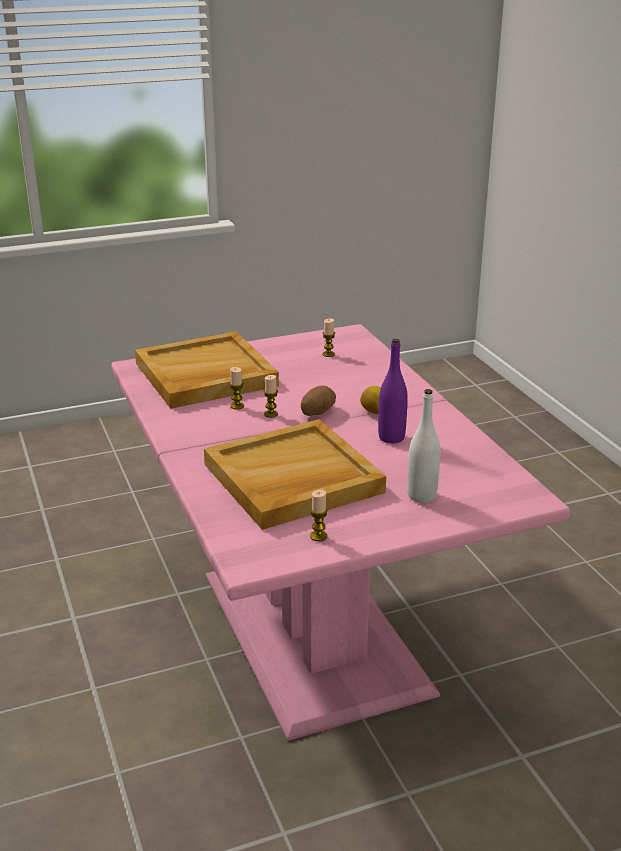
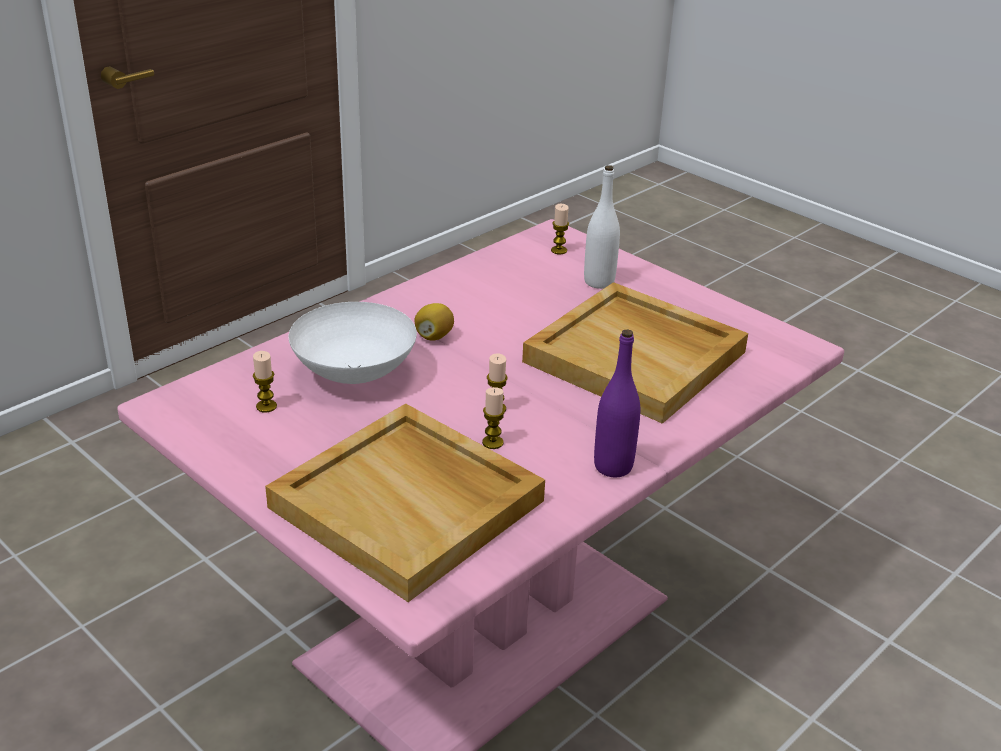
camera: 115 degrees left, 5 degrees up
potato [301,385,336,416] -> none
candle [310,490,328,541] -> candle moved to [551,204,569,254]
purple bottle [378,339,408,443] -> purple bottle moved to [594,329,640,477]
none -> white bowl [289,302,417,384]

